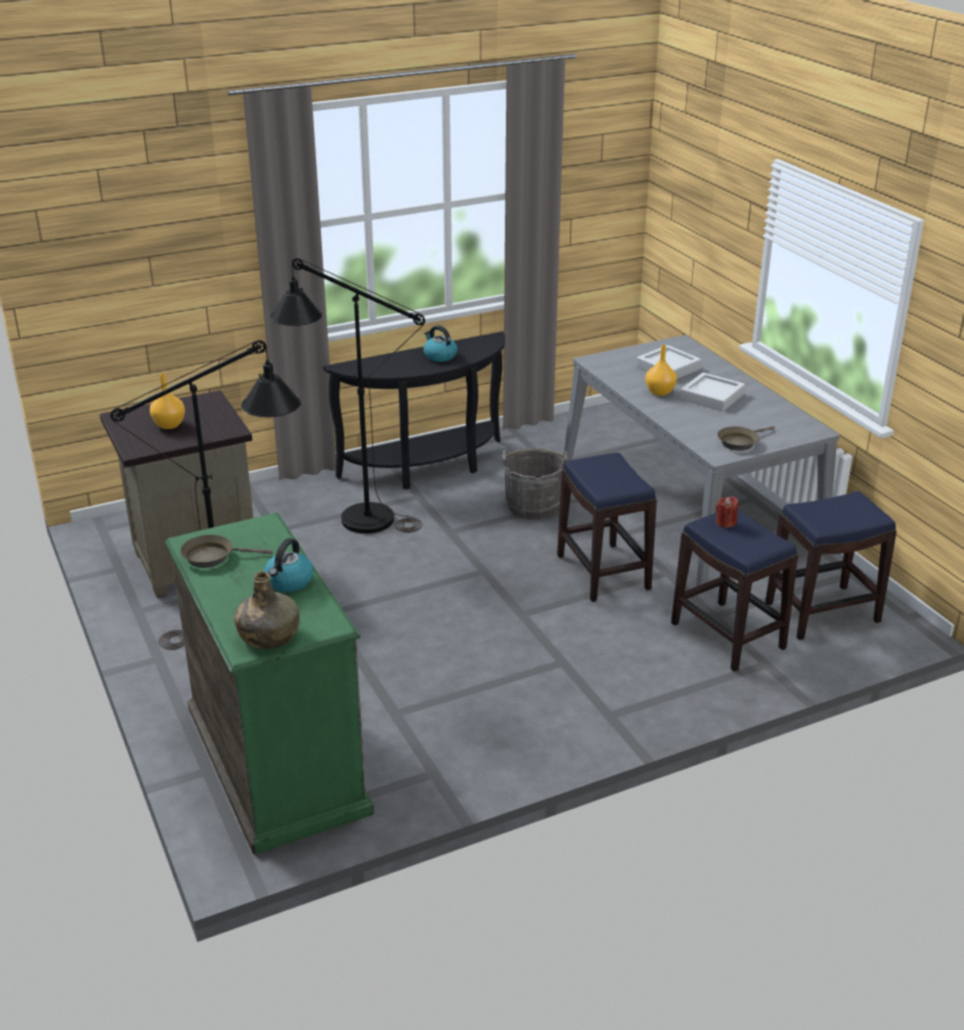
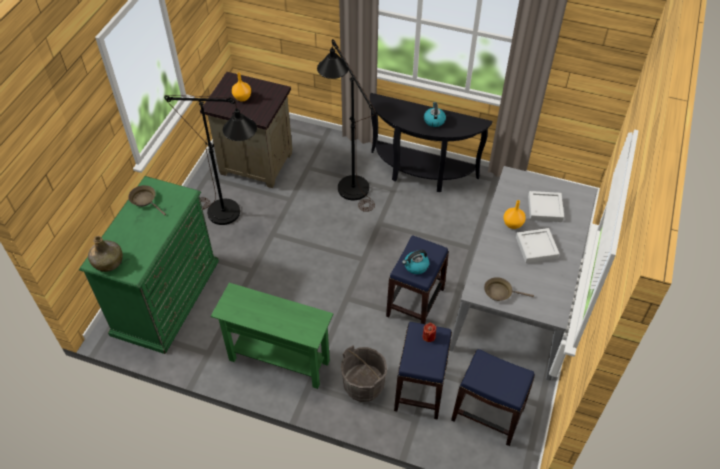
camera: 45 degrees right, 20 degrees up
kettle [264,538,314,592] -> kettle moved to [402,250,429,274]
grey bucket [502,448,568,519] -> grey bucket moved to [341,346,387,402]
none -> green console table [211,283,333,389]

